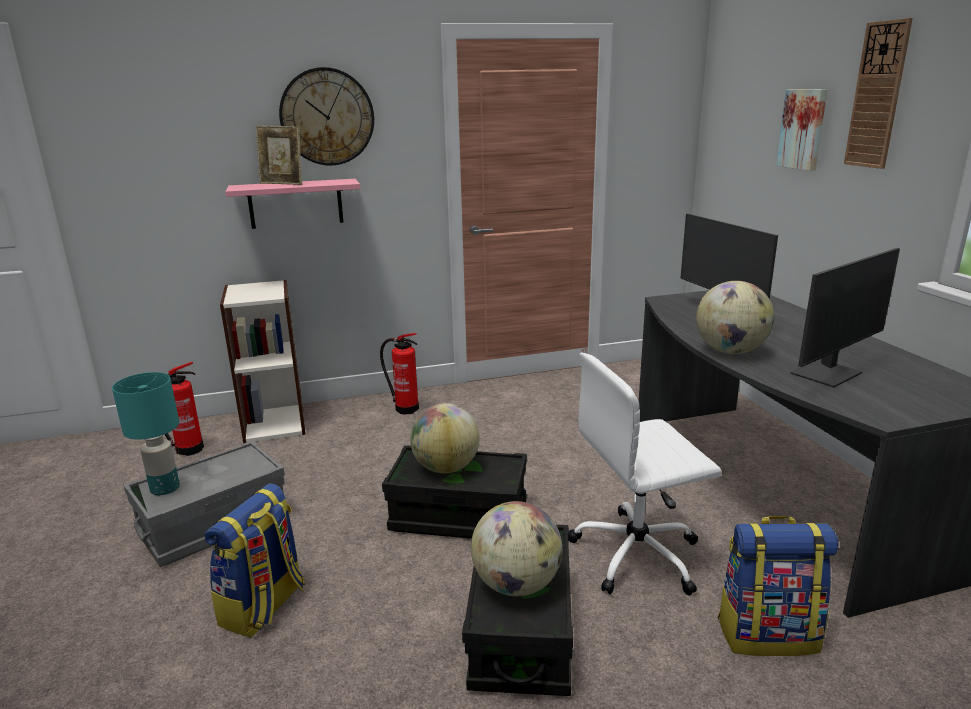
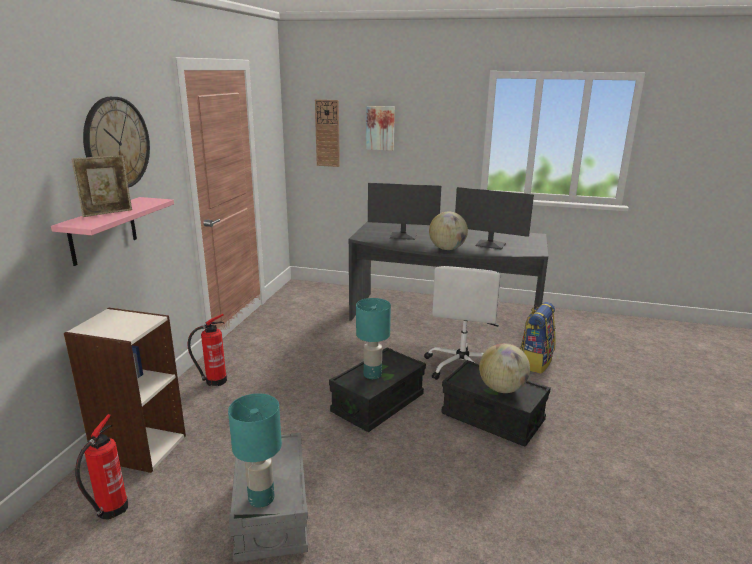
camera: 60 degrees left, 0 degrees up
backpack [205,483,305,638] -> none
globe [410,403,480,473] -> turquoise table lamp [356,298,391,379]
monitor [790,248,900,387] -> monitor turned 120 degrees clockwise [455,187,534,249]
wall clock [844,18,913,169] -> wall clock moved to [315,99,340,167]

